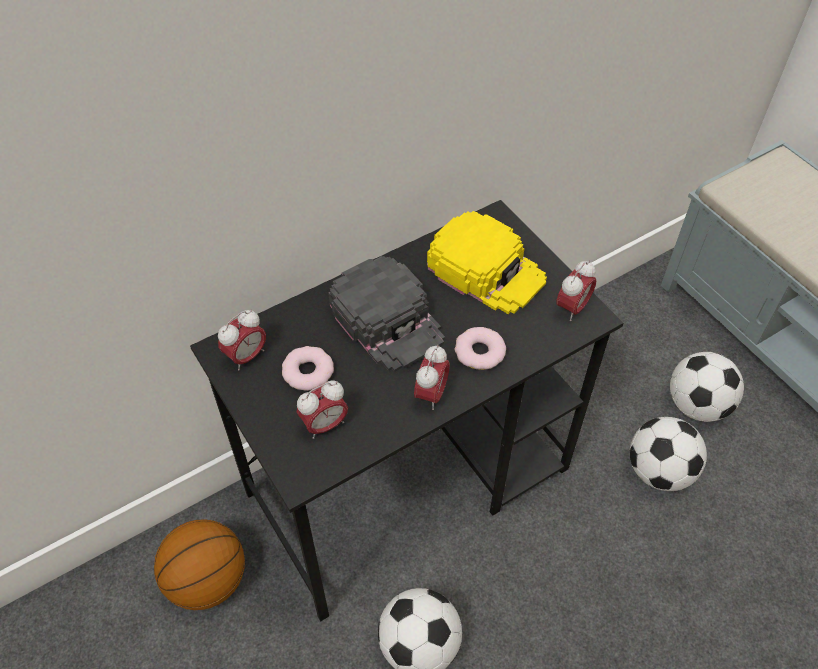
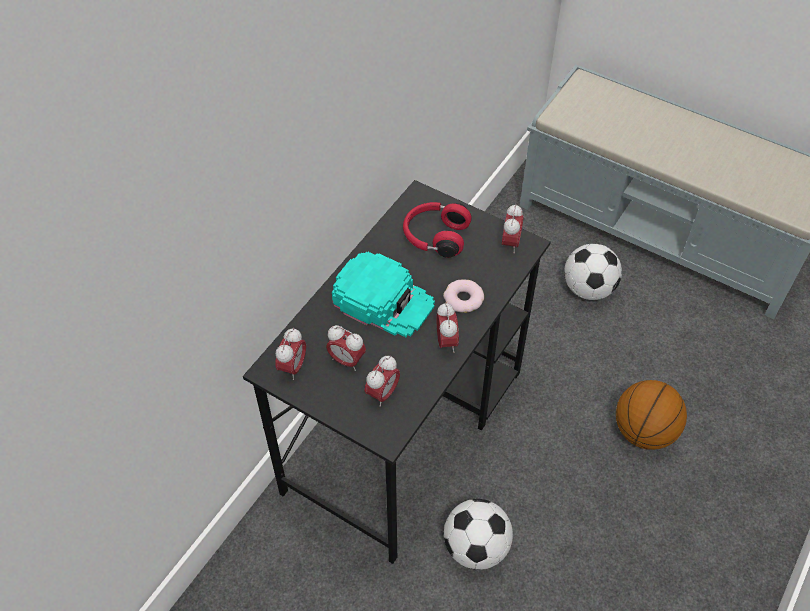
camera: 25 degrees left, 0 degrees up
basketball [154,519,245,610] -> basketball moved to [616,380,687,450]
donut [282,346,334,391] -> alarm clock [326,325,366,371]
black cap [328,256,445,372] -> turquoise cap [332,252,435,337]
yellow cap [427,211,547,314] -> red headphones [403,202,472,258]
football [630,417,707,491] -> none

